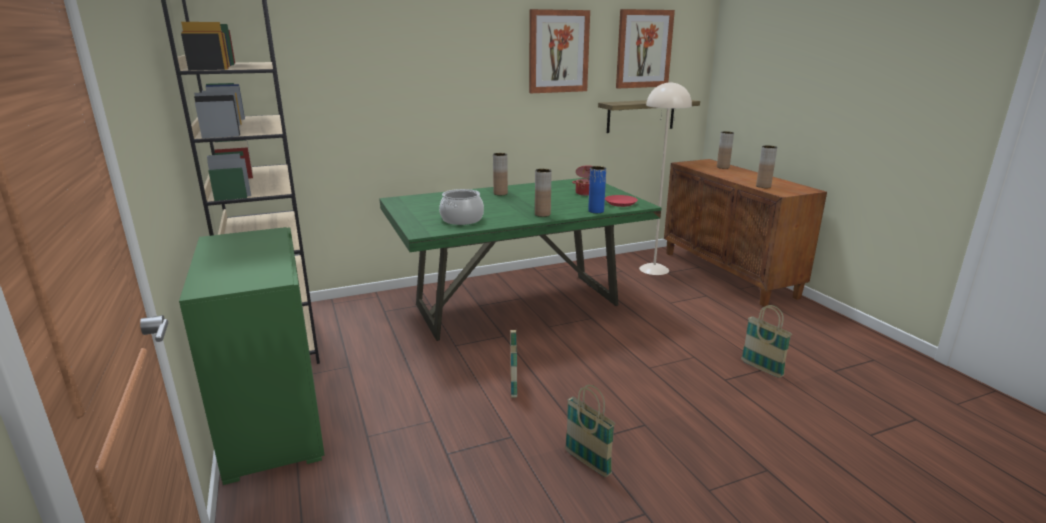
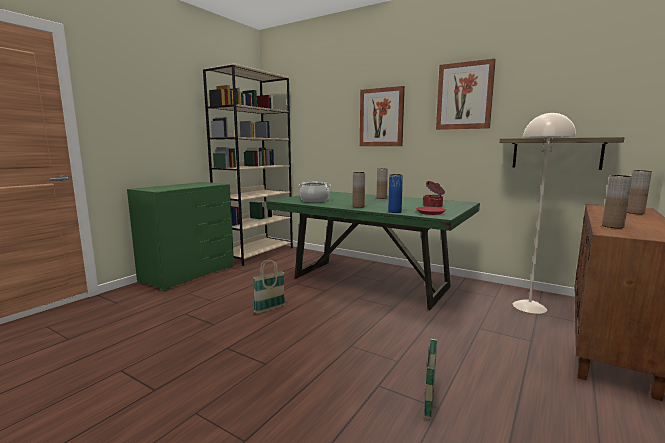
camera: 55 degrees right, 10 degrees down
basket [565,385,615,477] -> none
picture [616,9,675,88] -> picture moved to [360,86,405,146]

